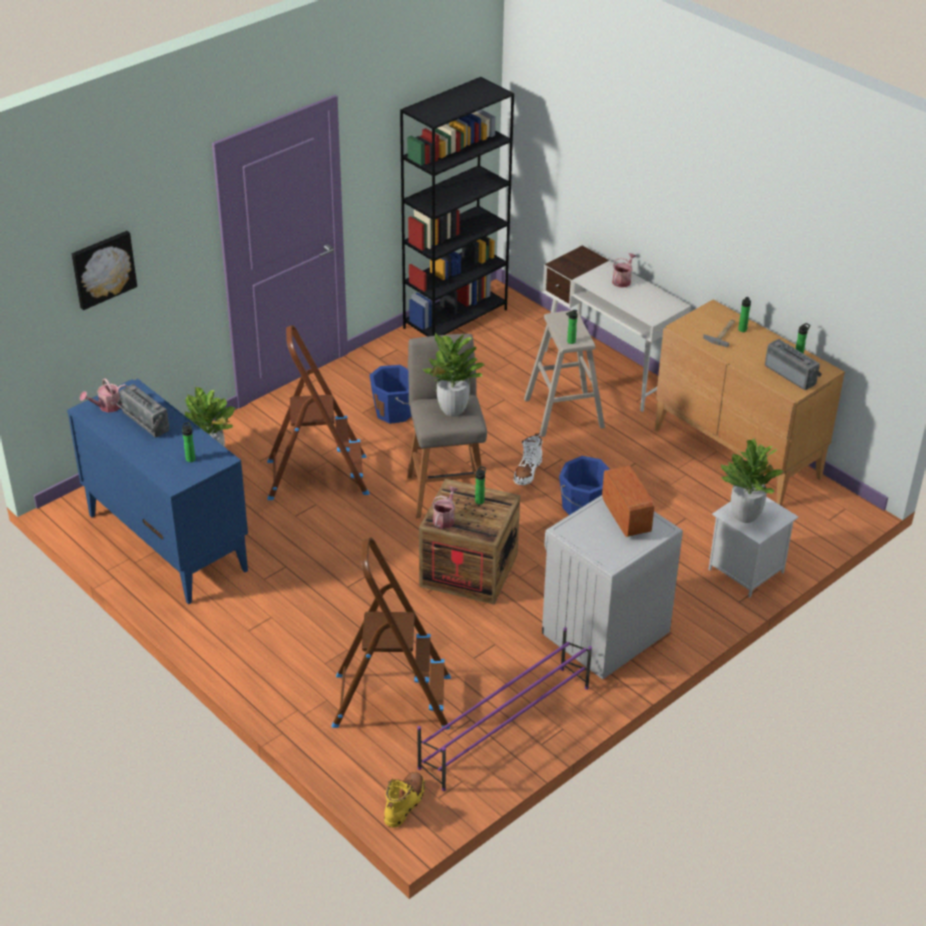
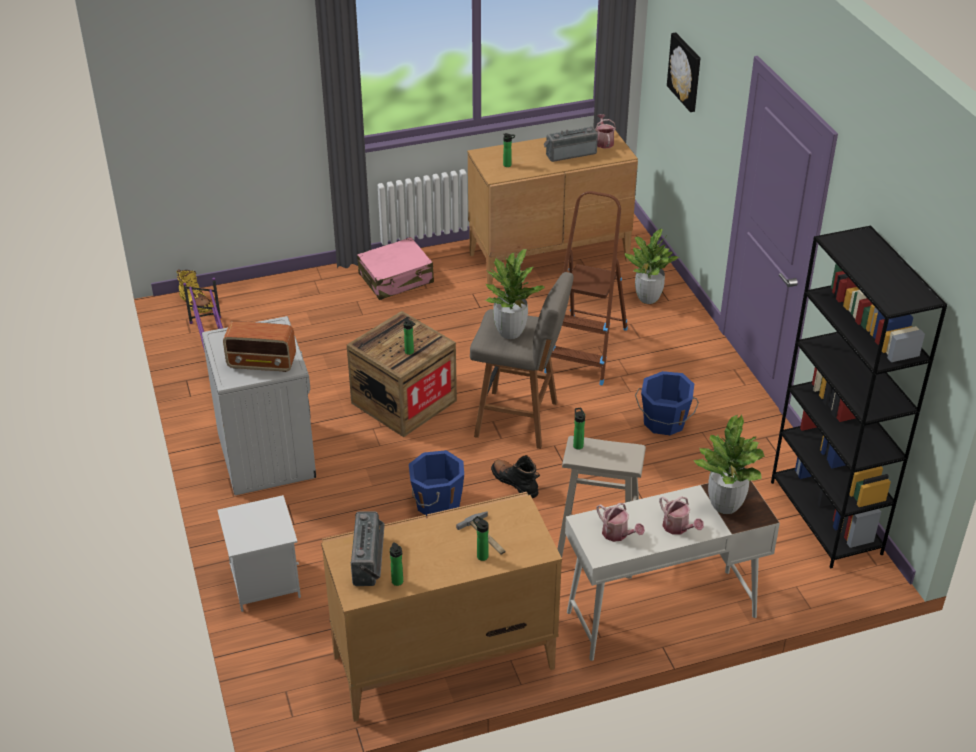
camera: 115 degrees right, 0 degrees up
blue cabinet [67,378,248,605] -> brown cabinet [467,130,638,285]
brown step ladder [331,537,451,729] -> none
watering can [432,486,458,529] -> watering can moved to [596,503,645,542]
white boot [513,433,543,485] -> black boot [491,455,540,498]
potted plant [721,438,784,523] -> potted plant moved to [693,415,765,514]
radio [765,339,822,390] -> radio turned 75 degrees counterclockwise [351,511,385,586]
none -> pink suitcase [357,237,434,300]

